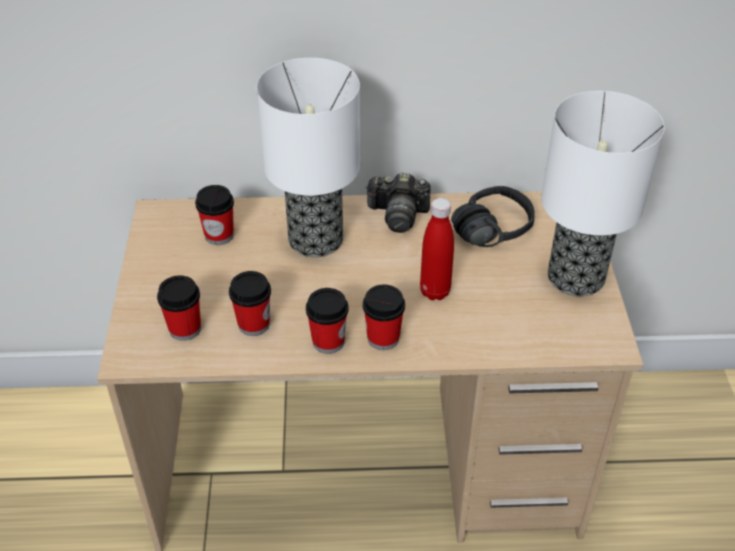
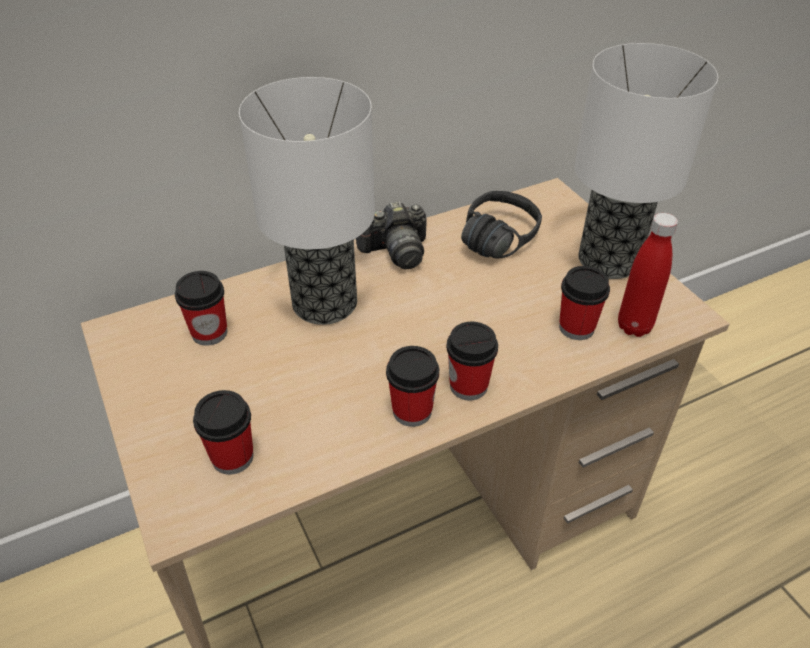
camera: 25 degrees left, 0 degrees up
cup [229,271,271,336] -> cup moved to [559,266,610,340]
red bottle [420,198,454,300] -> red bottle moved to [618,213,678,337]

